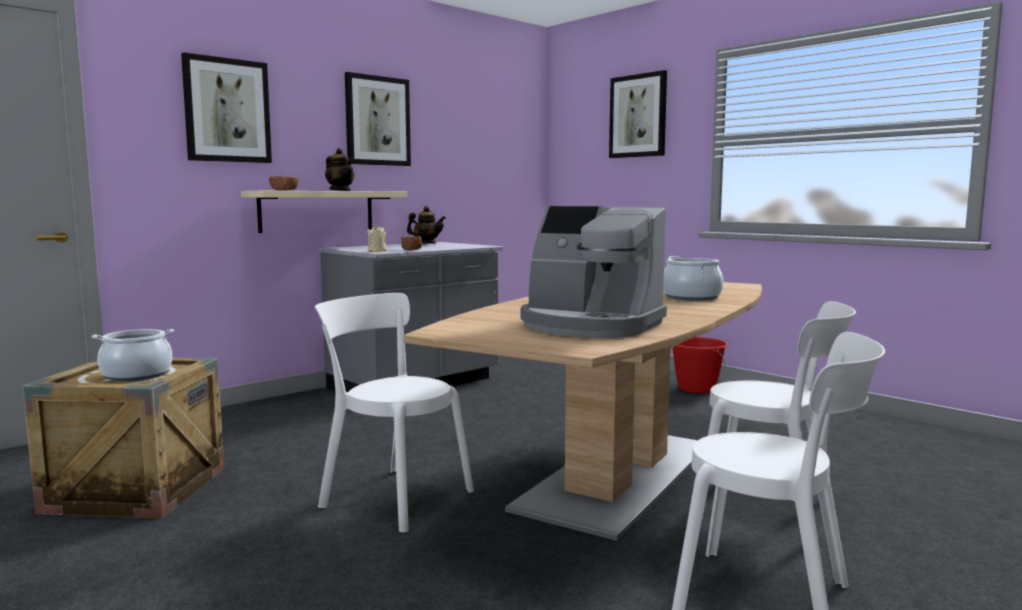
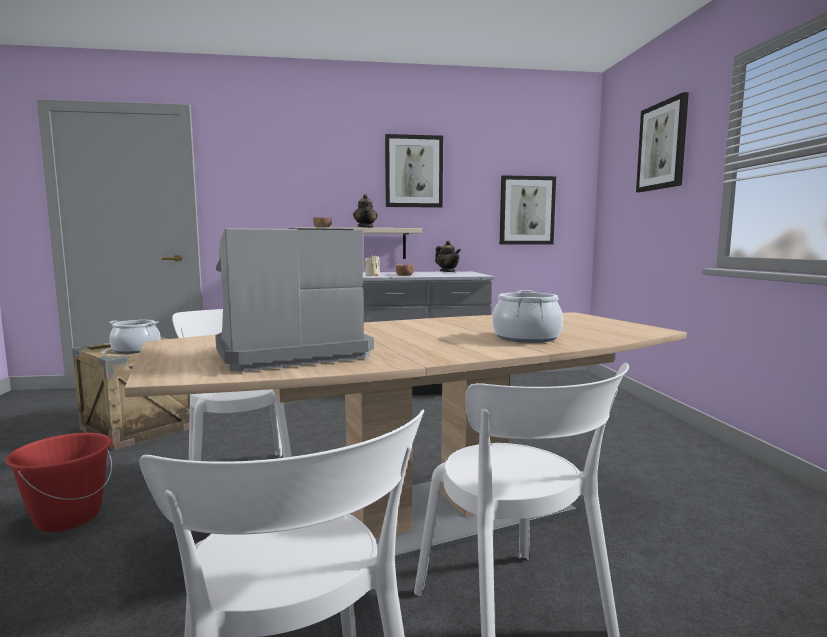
camera: 35 degrees right, 0 degrees up
picture [181,52,272,163] -> picture moved to [500,175,556,245]
coffee machine [520,206,667,338] -> coffee machine turned 90 degrees clockwise [215,228,374,372]
red bucket [673,337,728,393] -> red bucket moved to [5,433,112,532]

